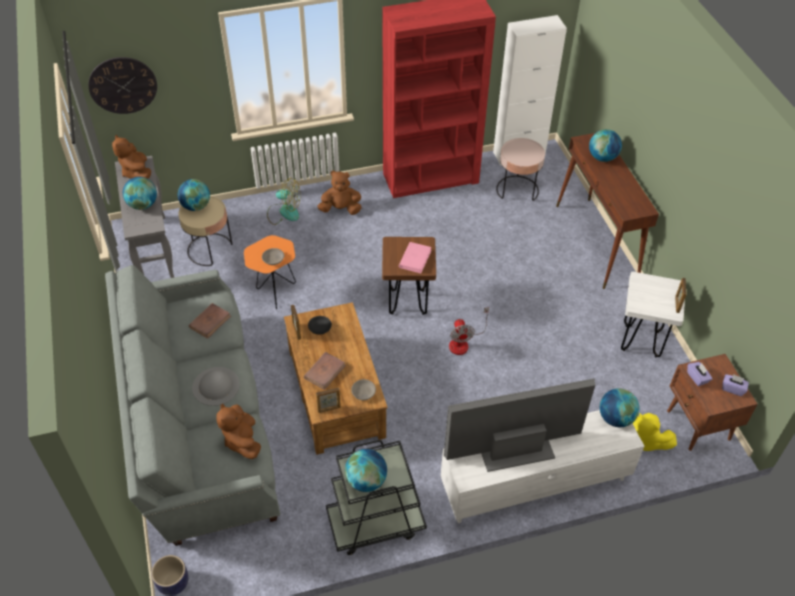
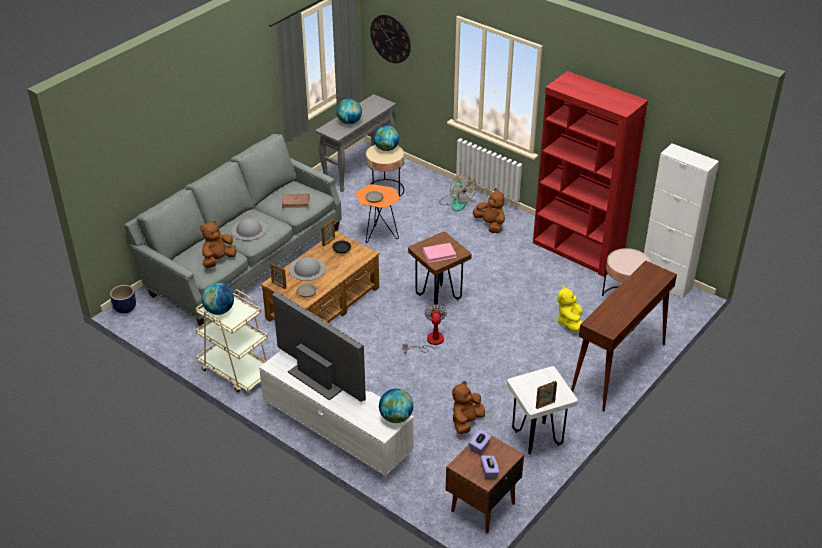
camera: 55 degrees right, 10 degrees down
brown plush toy [112,135,151,179] -> brown plush toy moved to [452,381,485,434]
brown book [304,352,346,390] -> grey hat [289,257,326,281]
black cart [326,440,427,555] -> beige cart [196,289,268,392]
fan [449,307,489,355] -> fan turned 135 degrees clockwise [403,304,447,353]
globe [589,129,622,162] -> none
yellow plush toy [633,413,677,451] -> yellow plush toy moved to [557,285,582,332]

